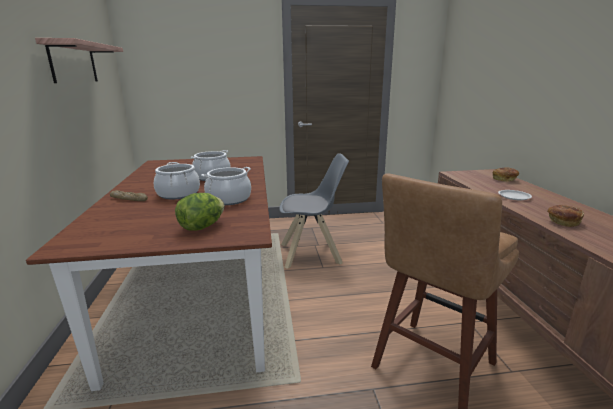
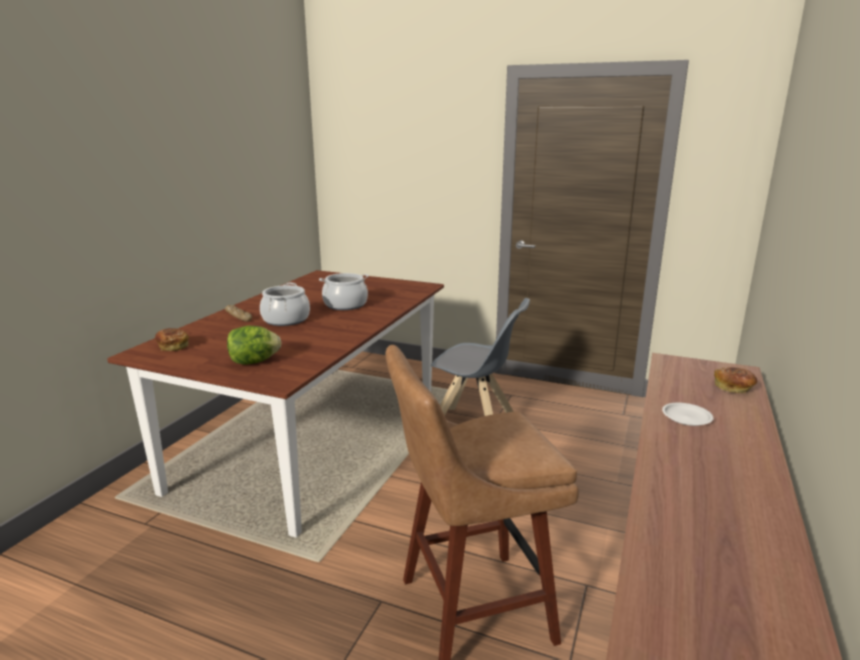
camera: 30 degrees right, 0 degrees up
shelf [35,38,123,83] -> none
cooking pot [201,167,251,205] -> none
bread [547,205,584,227] -> bread moved to [155,328,189,351]

